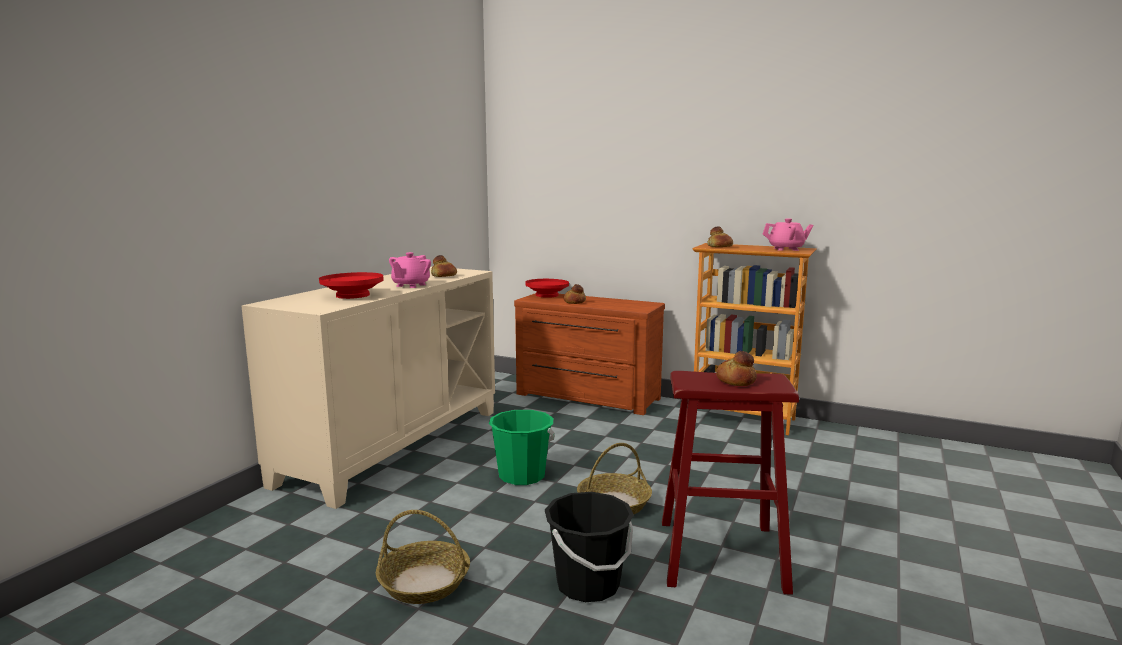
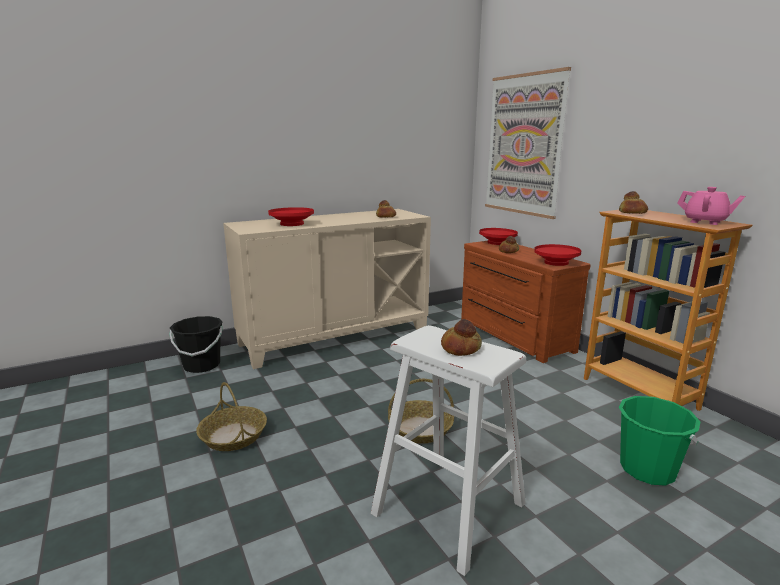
camera: 35 degrees right, 5 degrees up
pink teapot [389,252,431,288] -> none
green bucket [489,410,555,485] -> green bucket moved to [618,396,701,486]
black bucket [545,492,634,602] -> black bucket moved to [169,316,223,373]
red stool [662,371,799,595] -> white stool [371,325,526,576]
none -> picture [485,67,571,219]
none -> red bowl [534,244,581,266]

